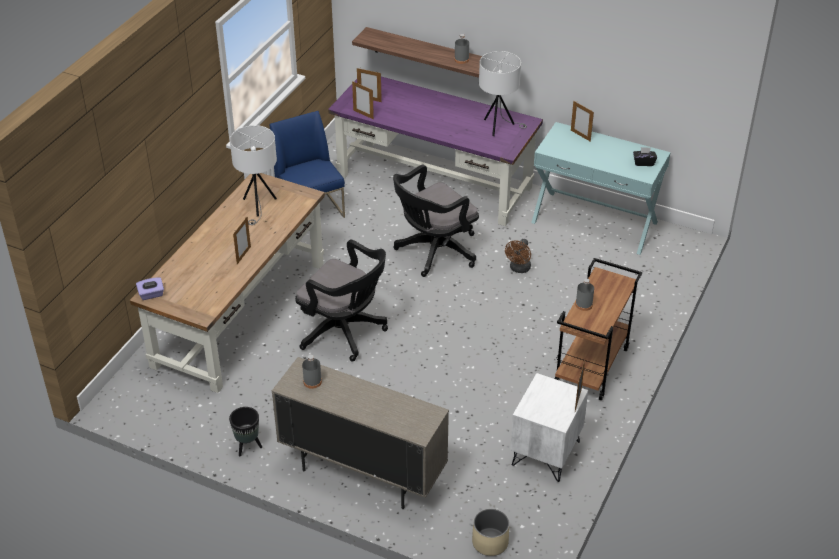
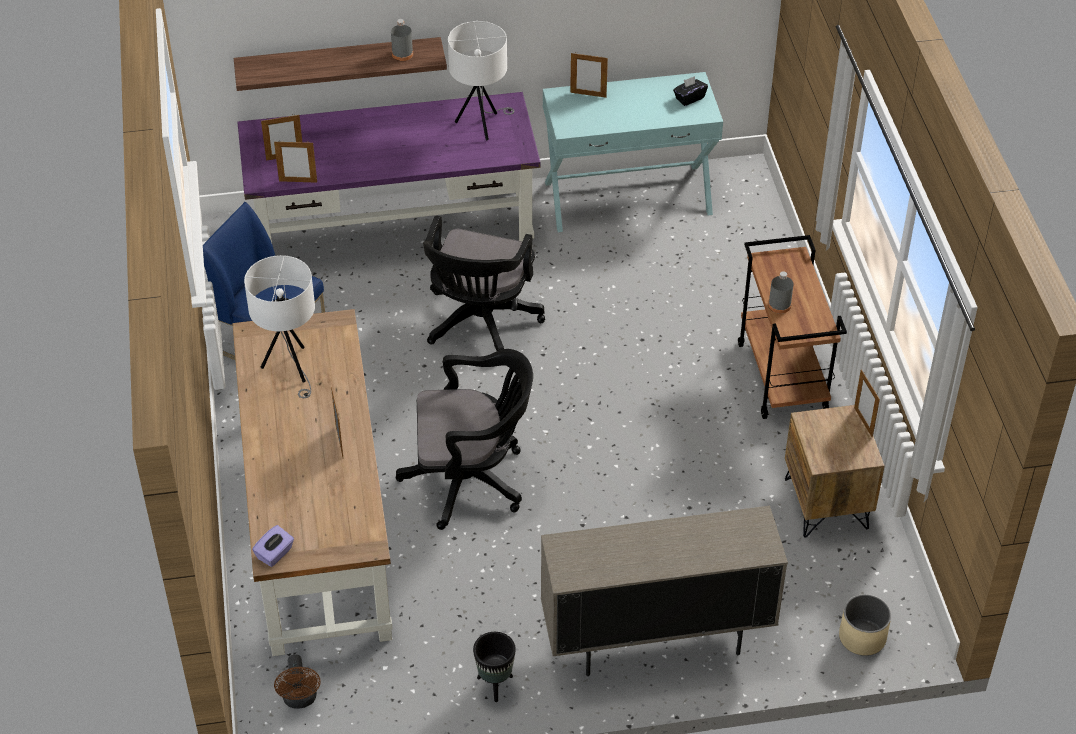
camera: 35 degrees left, 5 degrees up
grey bottle [302,355,322,389] -> none
brown fan [505,239,531,273] -> brown fan moved to [274,655,321,709]
white nightstand [510,373,588,482] -> brown nightstand [785,405,885,537]

